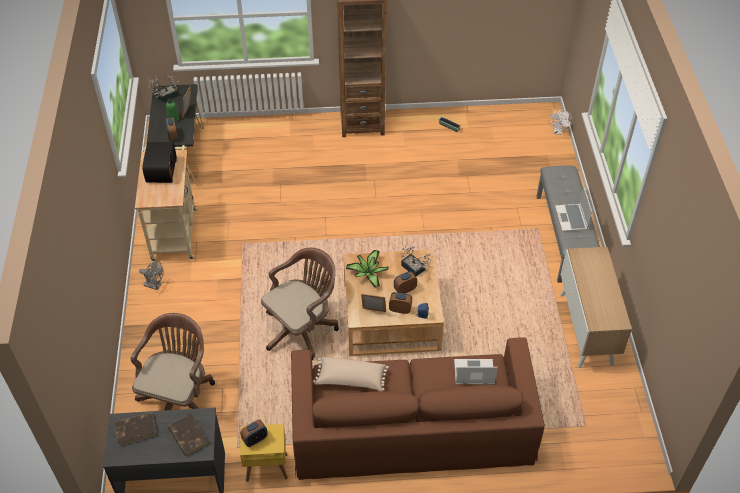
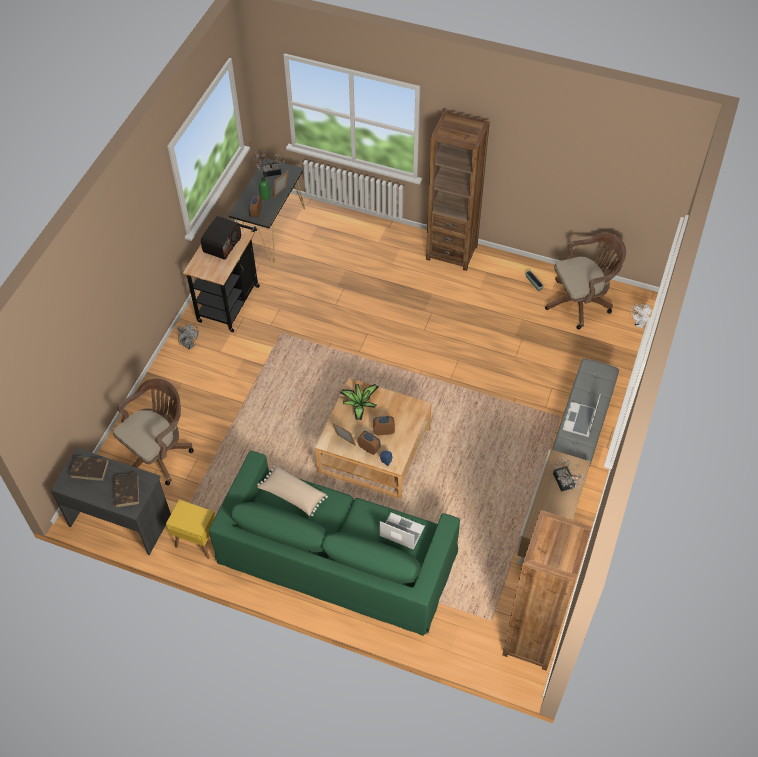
camera: 25 degrees right, 5 degrees up
beige cart [135,145,197,261] -> black cart [183,217,260,332]
alarm clock [240,419,268,447] -> none
brown office chair [261,247,339,360] -> brown office chair moved to [545,233,626,329]
brown sofa [291,338,545,480] -> green sofa [209,451,460,636]
potted plant [397,245,433,276] -> potted plant moved to [551,457,584,492]
none -> brown bookcase [502,510,592,671]

